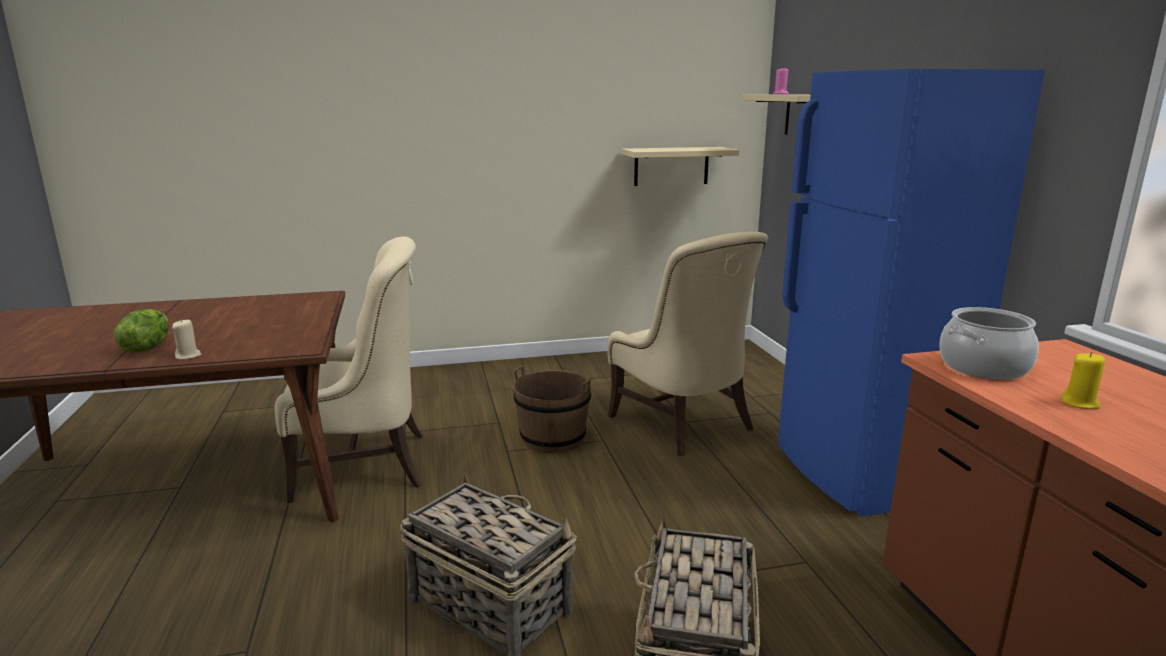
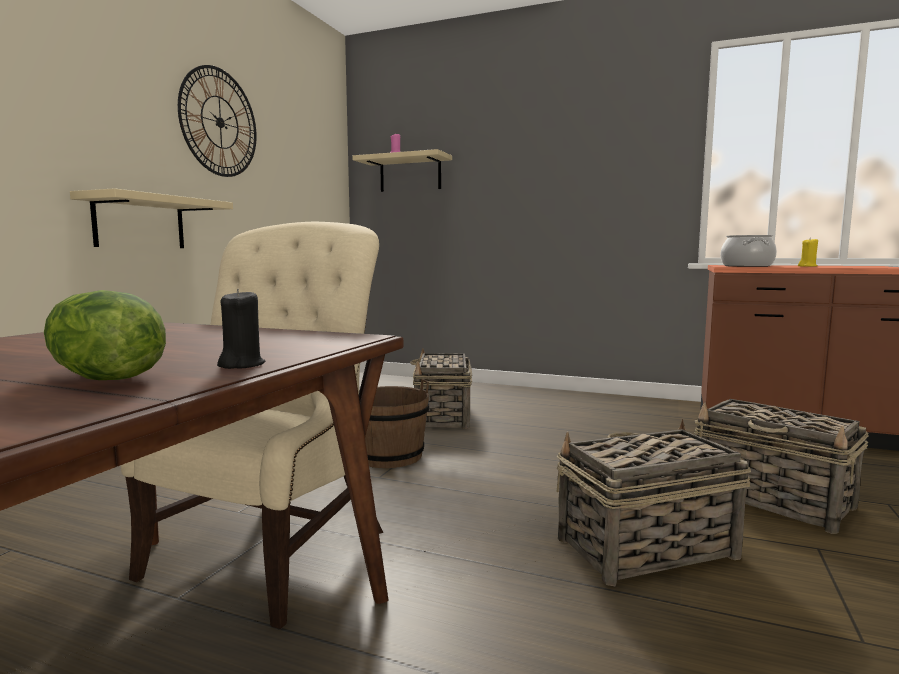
camera: 55 degrees left, 10 degrees down
beige candle [172,319,201,360] -> black candle [217,289,265,369]
beige chair [607,232,768,456] -> basket [410,348,472,429]
beige shelf [622,147,739,186] -> beige shelf moved to [70,188,233,248]
blue fridge [778,69,1045,516] -> none
none -> wall clock [178,65,257,177]

